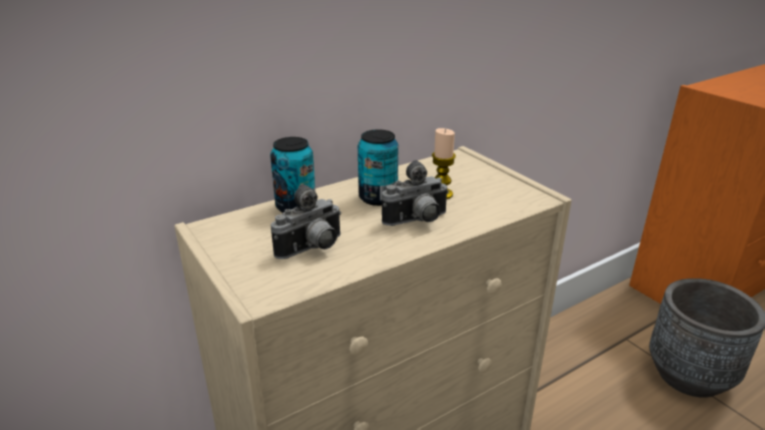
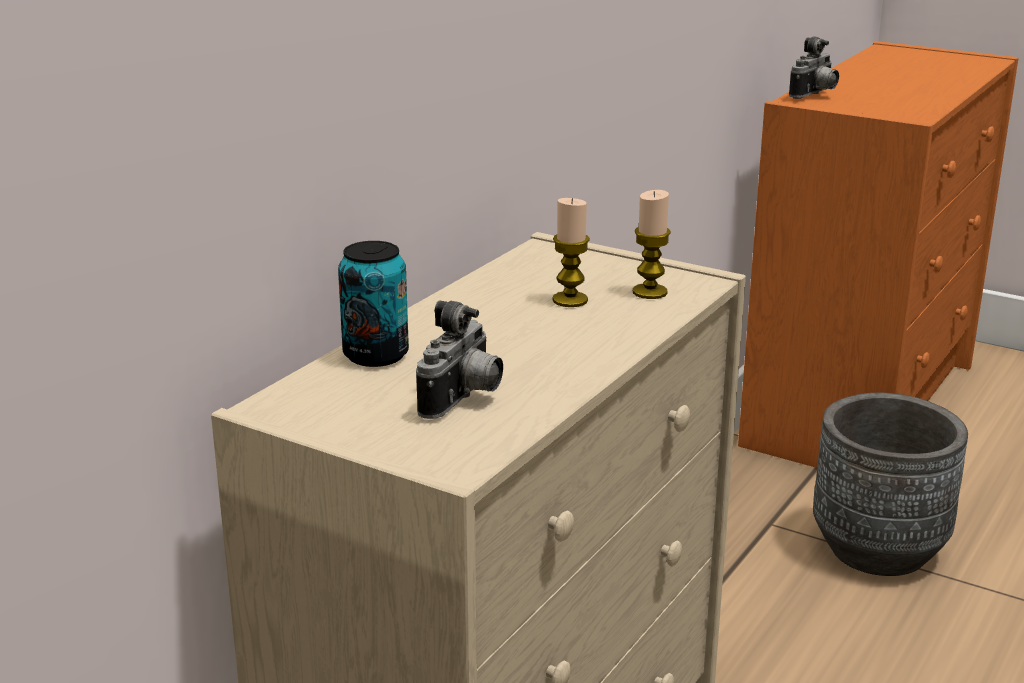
camera: 25 degrees left, 5 degrees down
can [358,129,399,206] -> none
camera [382,160,449,226] -> camera moved to [789,36,839,99]
none -> candle [633,190,671,299]

